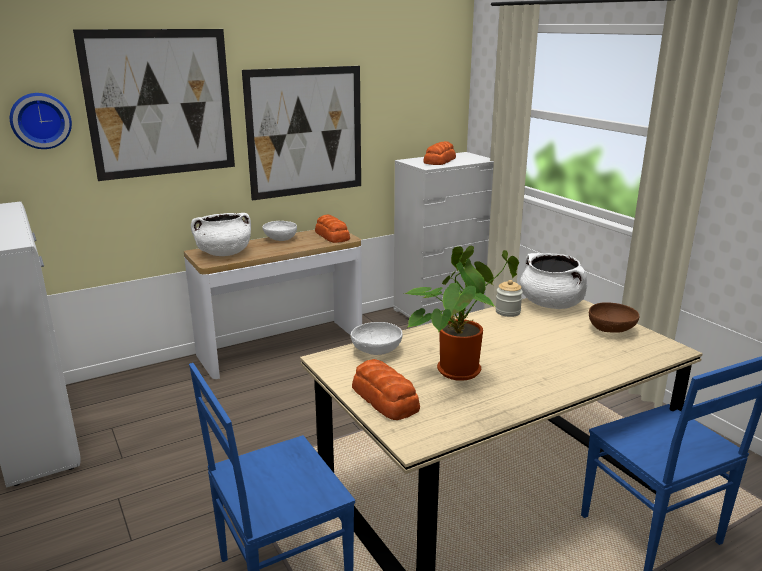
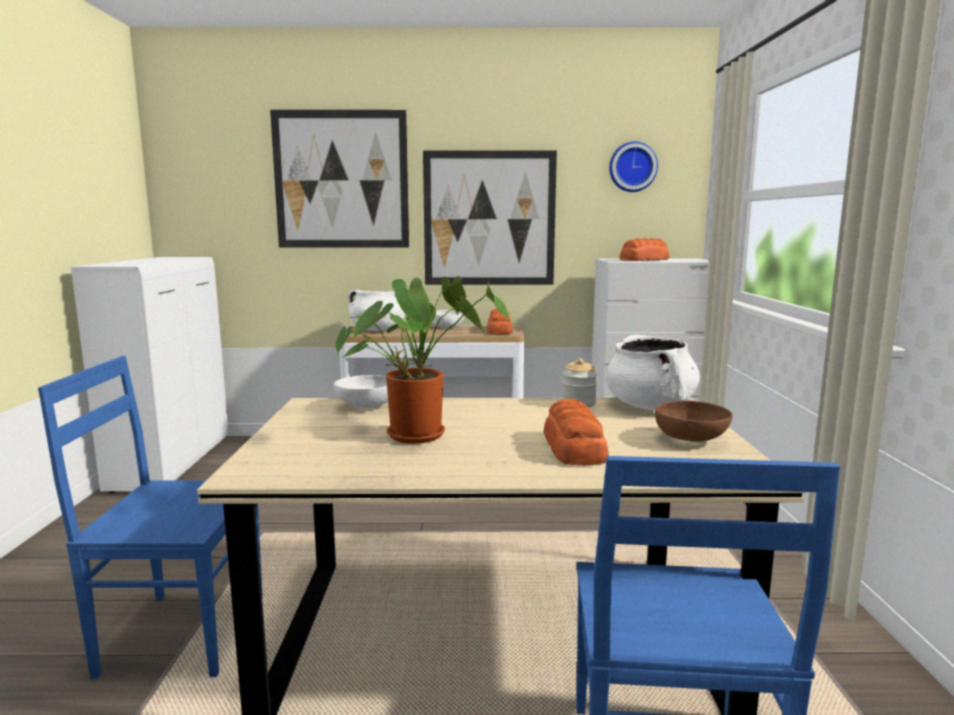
camera: 30 degrees right, 10 degrees down
wall clock [10,93,72,149] -> wall clock moved to [609,141,658,192]
bread [352,359,420,420] -> bread moved to [543,399,609,465]

